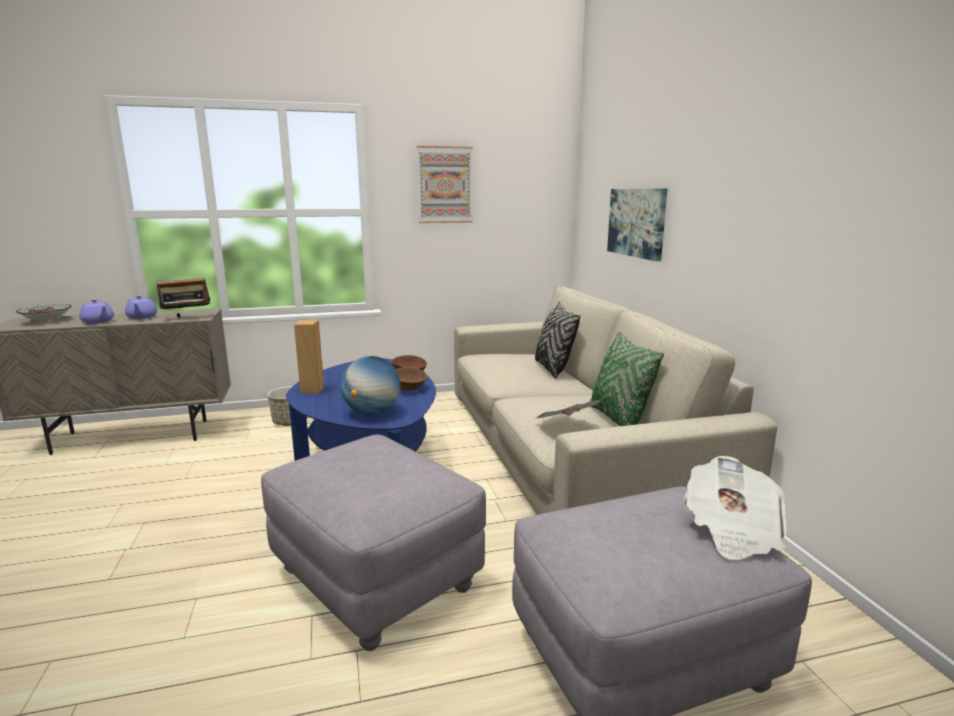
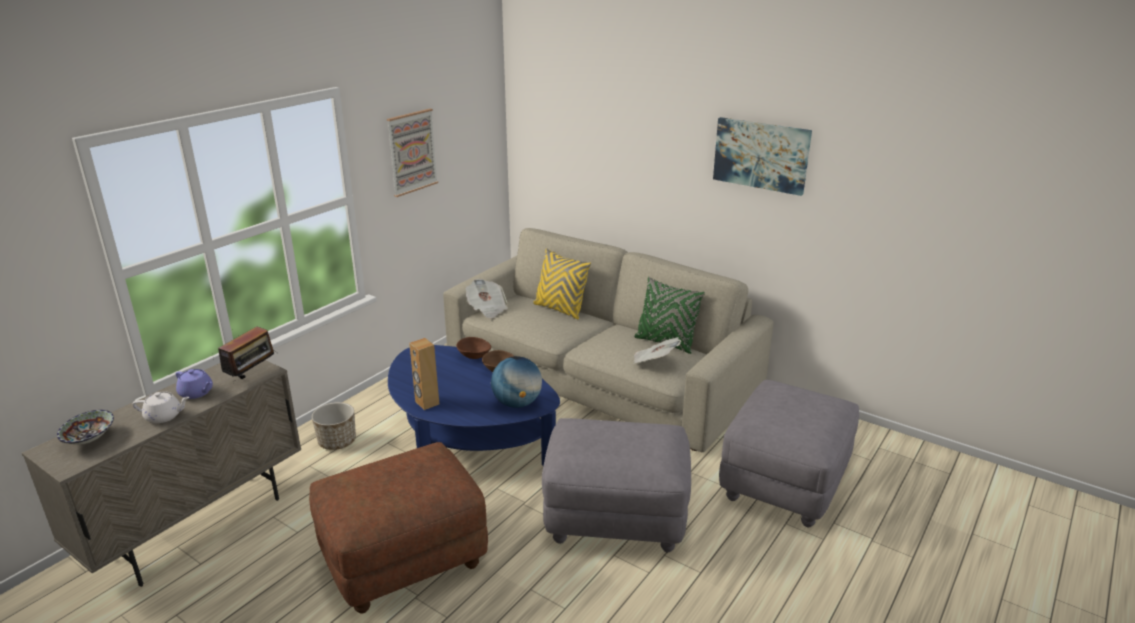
camera: 40 degrees left, 10 degrees up
purple teapot [79,299,114,324] -> white teapot [132,392,189,423]
black pillow [535,301,581,379] -> yellow pillow [533,248,591,319]
picture [607,189,667,261] -> picture moved to [713,117,812,196]
newspaper [684,456,787,560] -> newspaper moved to [466,279,508,319]
none -> brown ottoman [309,442,488,614]

